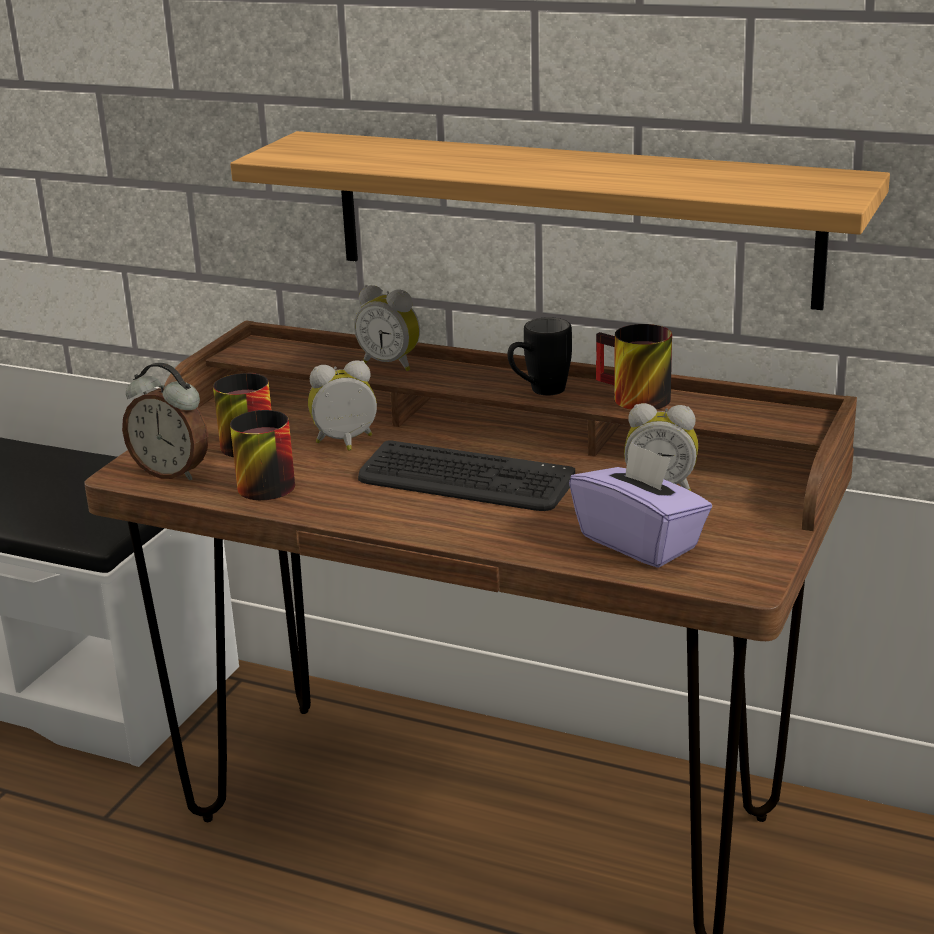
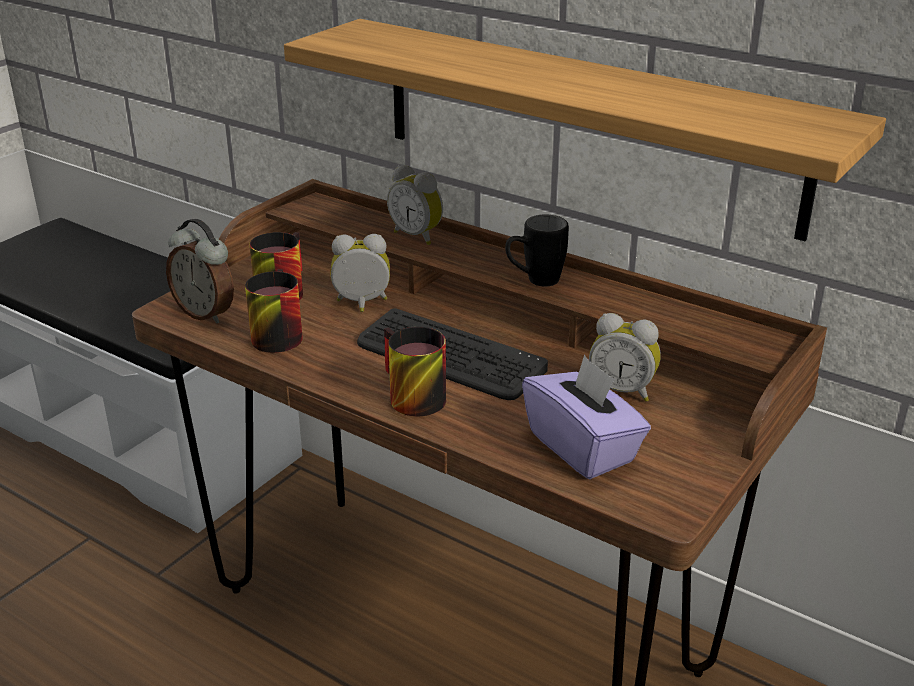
camera: 10 degrees right, 5 degrees up
mug [596,324,672,410] -> mug moved to [384,327,446,416]

